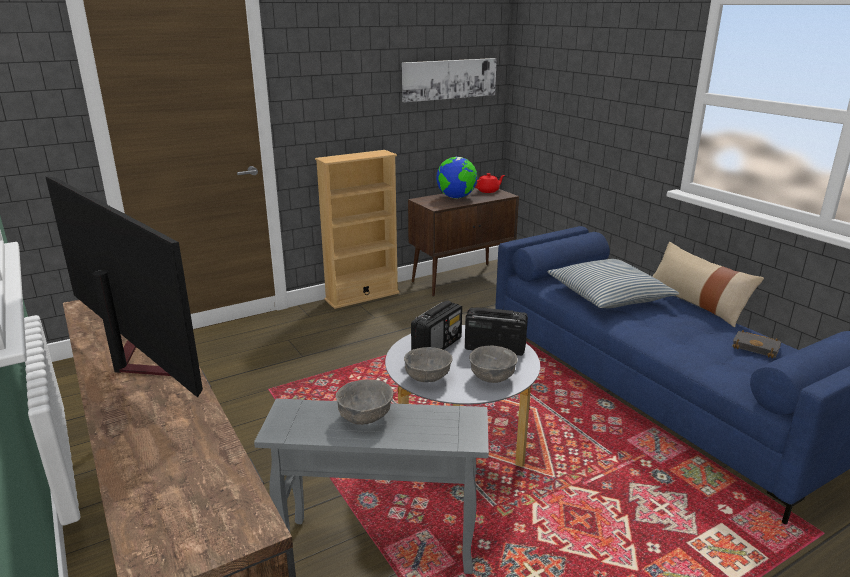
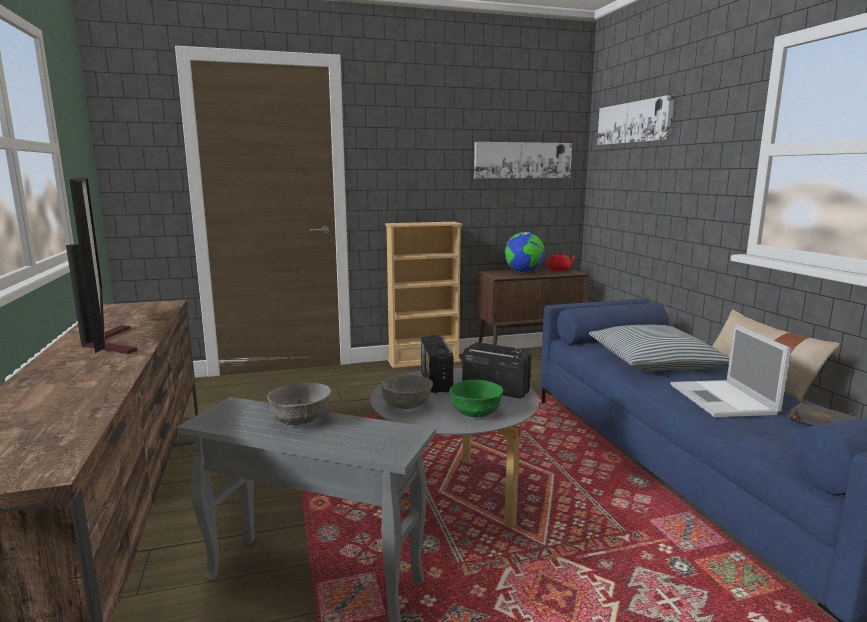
camera: 15 degrees right, 10 degrees down
radio [411,300,462,350] -> radio turned 120 degrees clockwise [421,335,453,393]
grey bowl [469,346,518,383] -> green bowl [450,380,503,418]
none -> picture [597,95,675,145]
none -> laptop [671,324,791,417]

